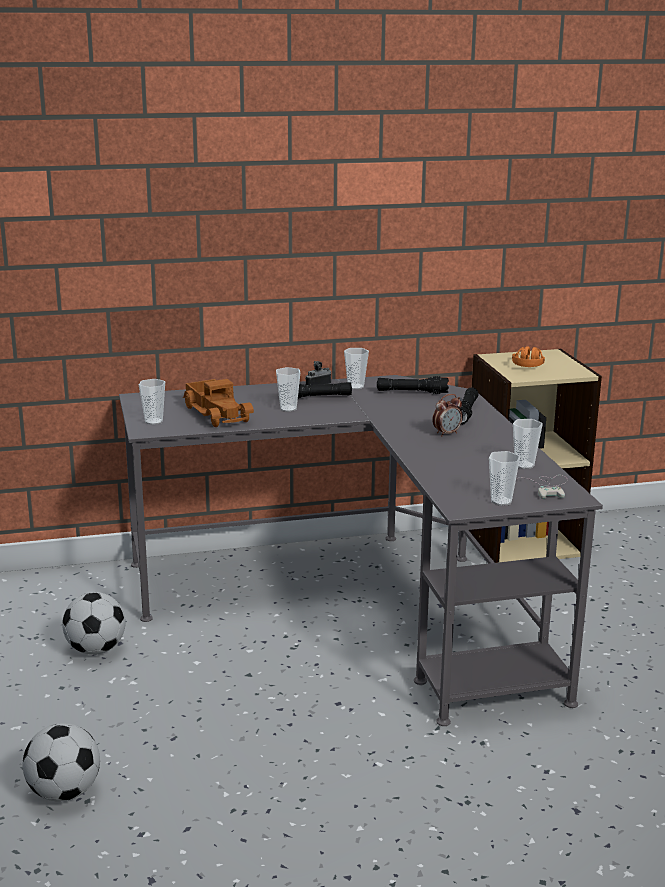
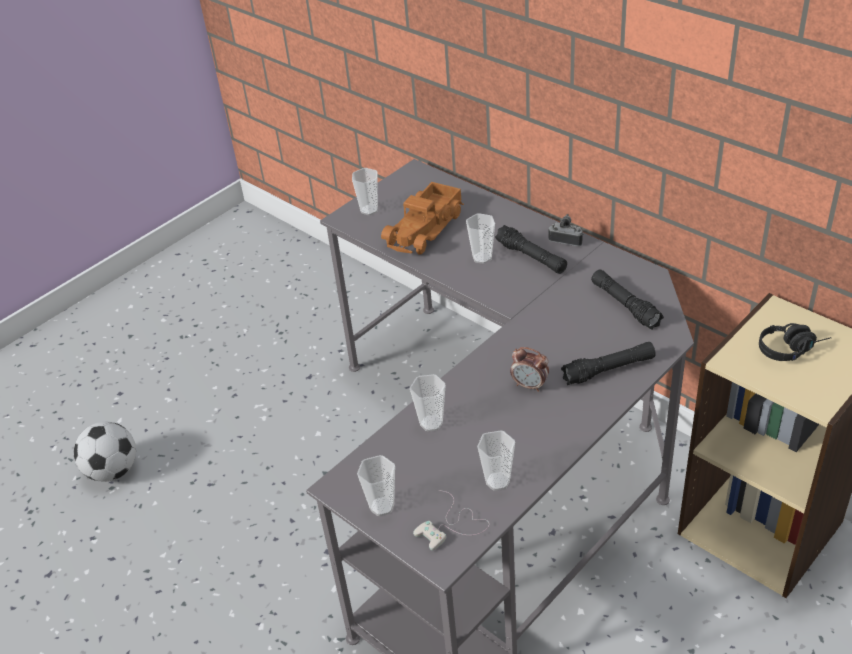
camera: 60 degrees right, 20 degrees up
football [62,592,126,655] -> none
cup [344,348,369,389] -> cup moved to [410,374,446,432]
orange headphones [512,346,545,367] -> black headphones [759,323,831,361]

